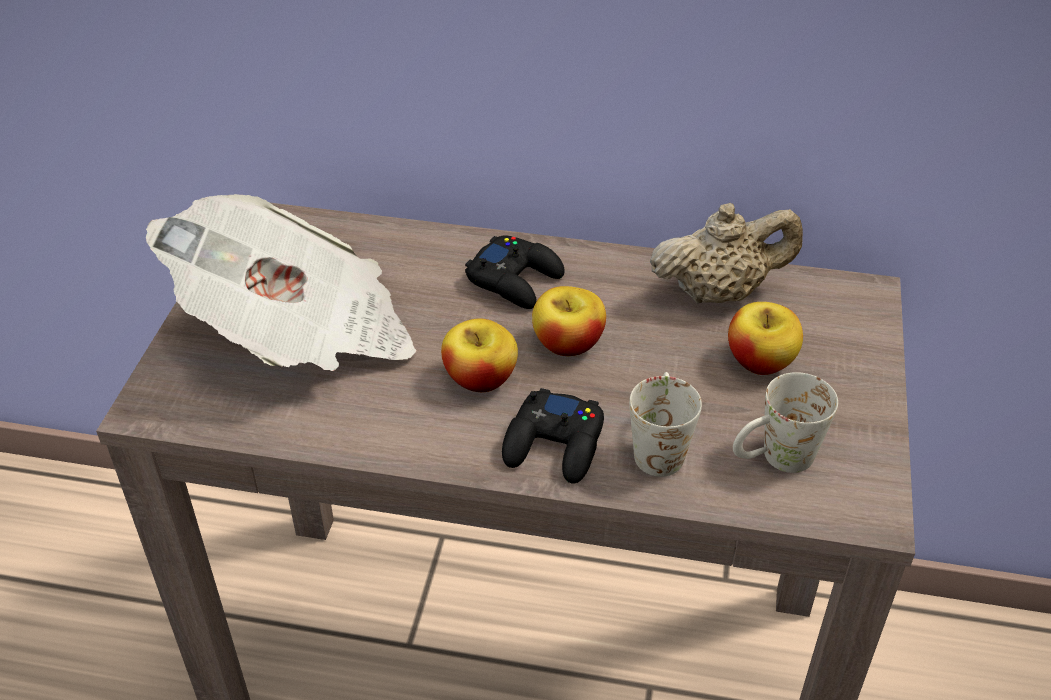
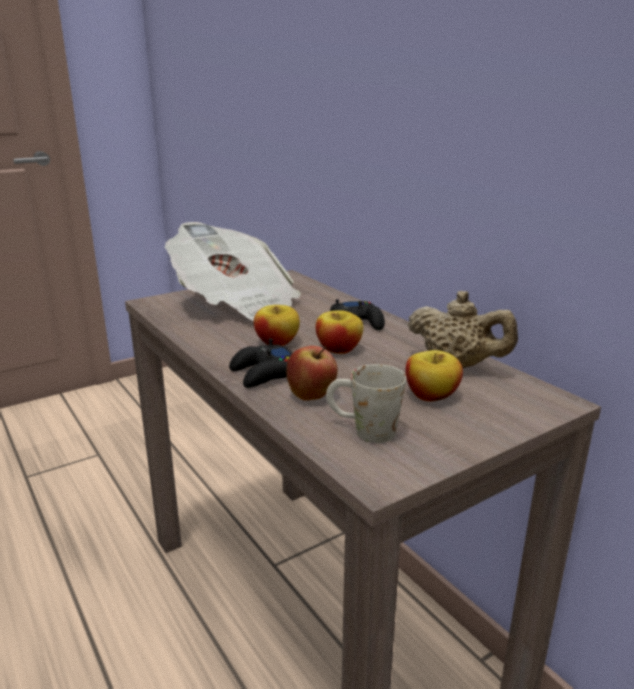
camera: 45 degrees right, 20 degrees down
white mug [629,372,702,477] -> apple [286,346,338,401]

